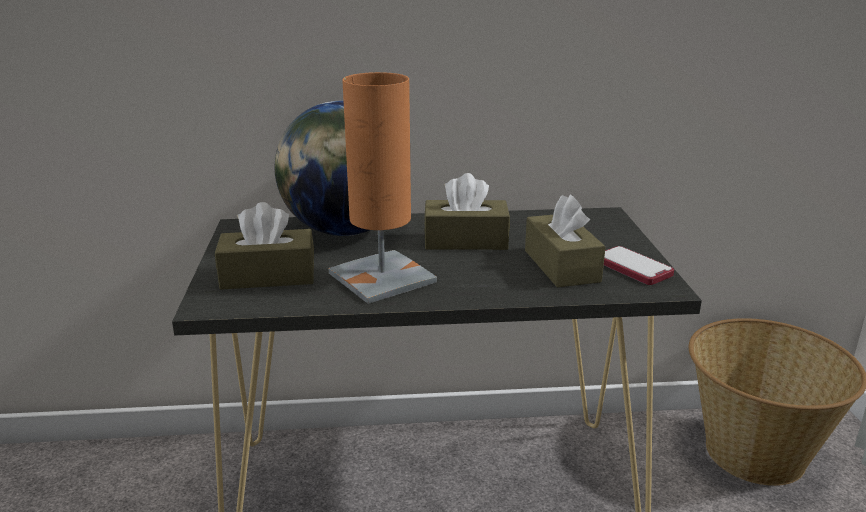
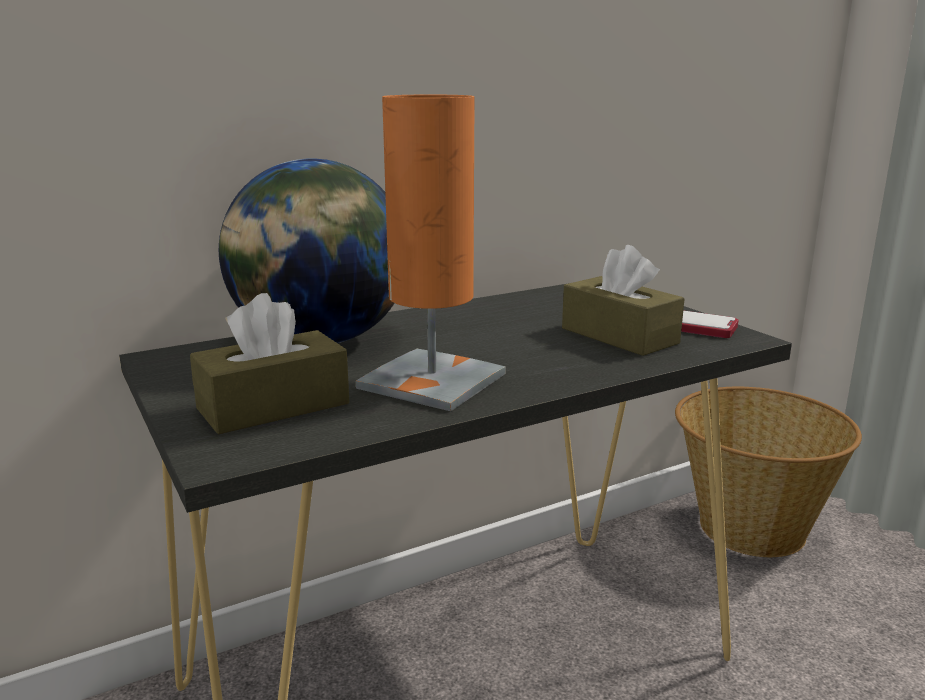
camera: 25 degrees left, 5 degrees down
brown tissue box [424,173,510,250] -> none

